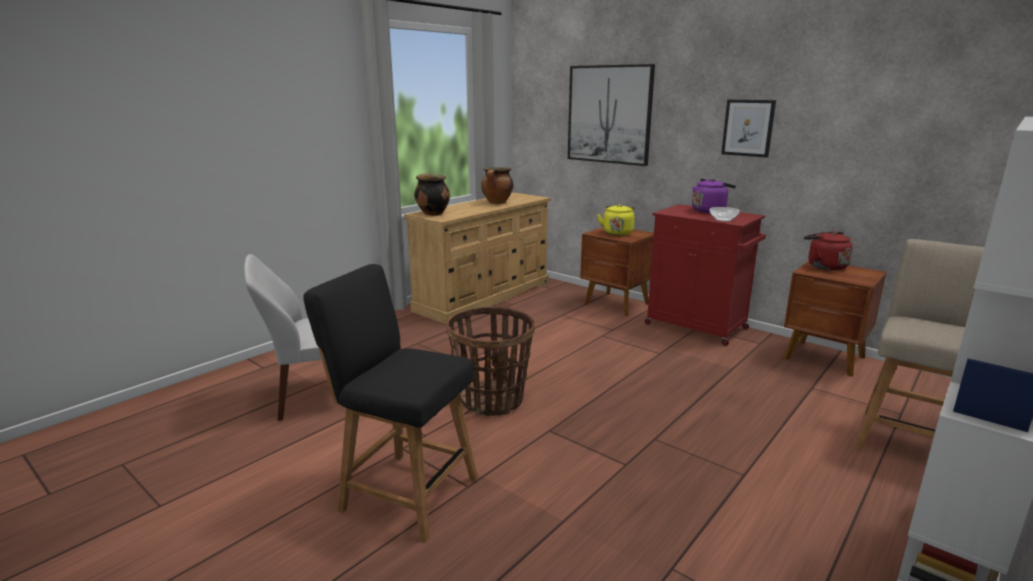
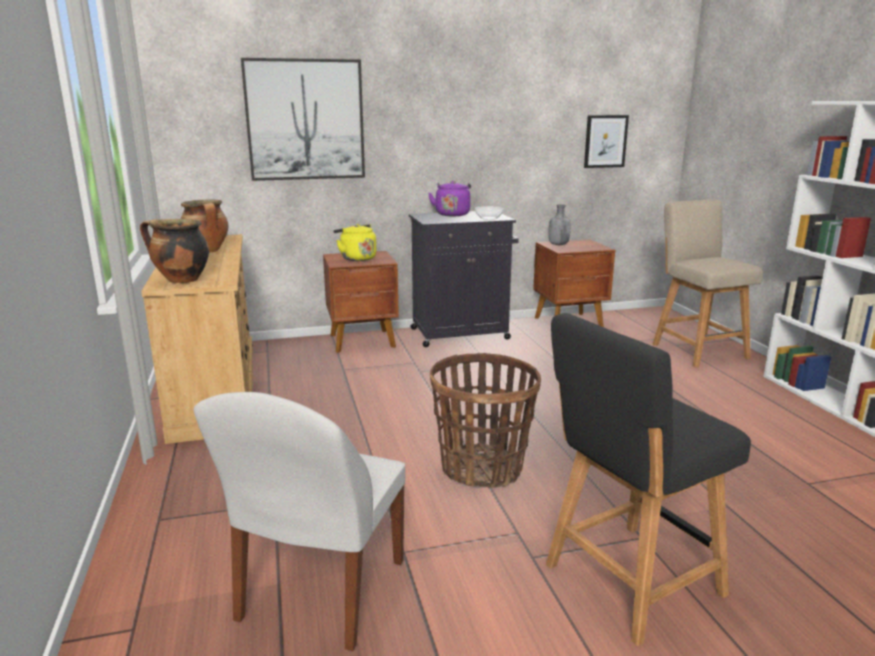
camera: 55 degrees left, 0 degrees up
red cabinet [645,204,766,346] -> black cabinet [409,211,519,347]
picture [721,99,776,158] -> picture moved to [584,115,629,168]
red kettle [804,231,853,271] -> grey bottle [549,204,571,245]

